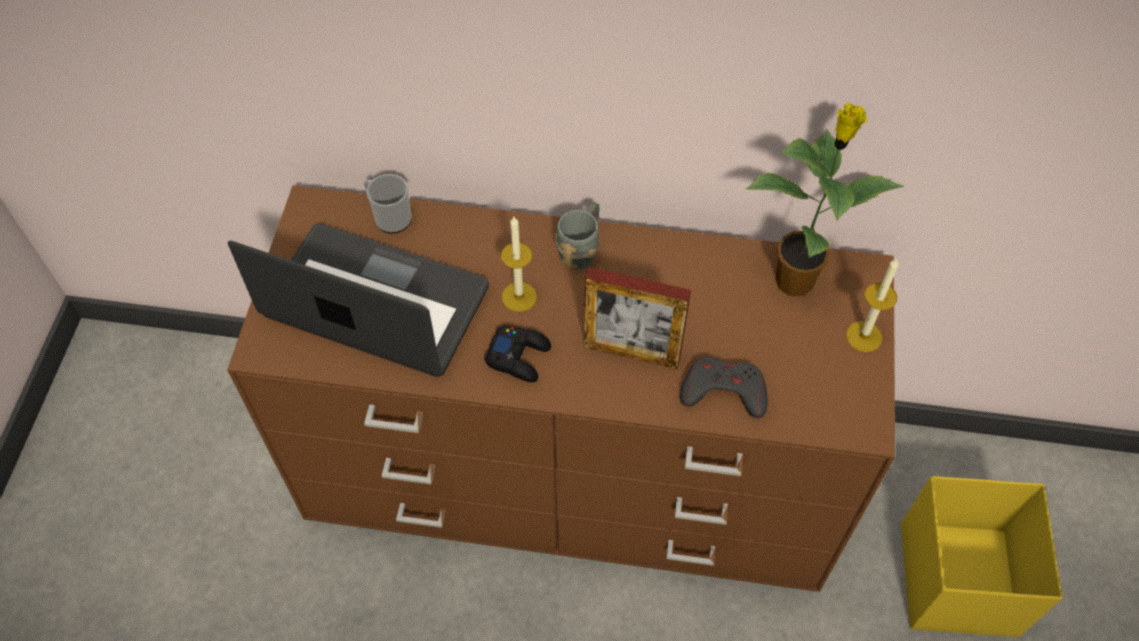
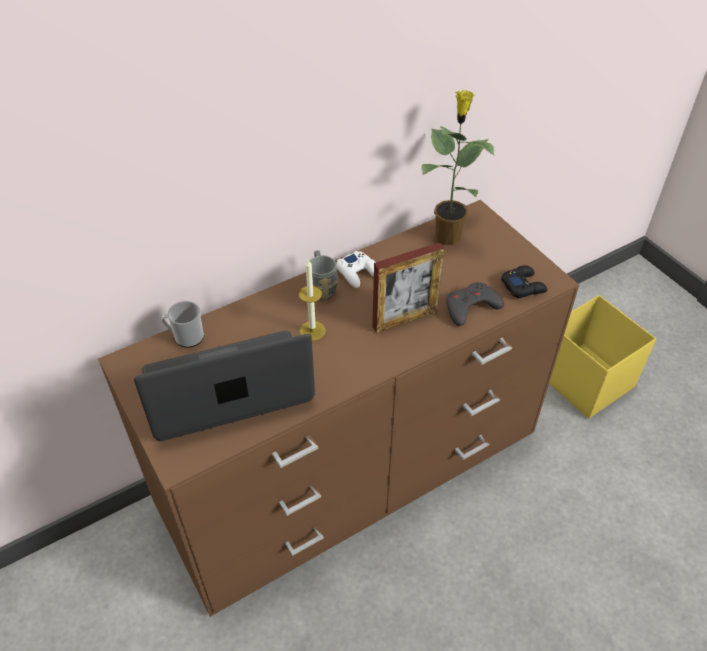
camera: 40 degrees left, 10 degrees down
black game controller [484,325,551,382] -> black game controller moved to [501,265,547,298]
candle [846,259,899,352] -> none
none -> white game controller [336,251,376,288]

